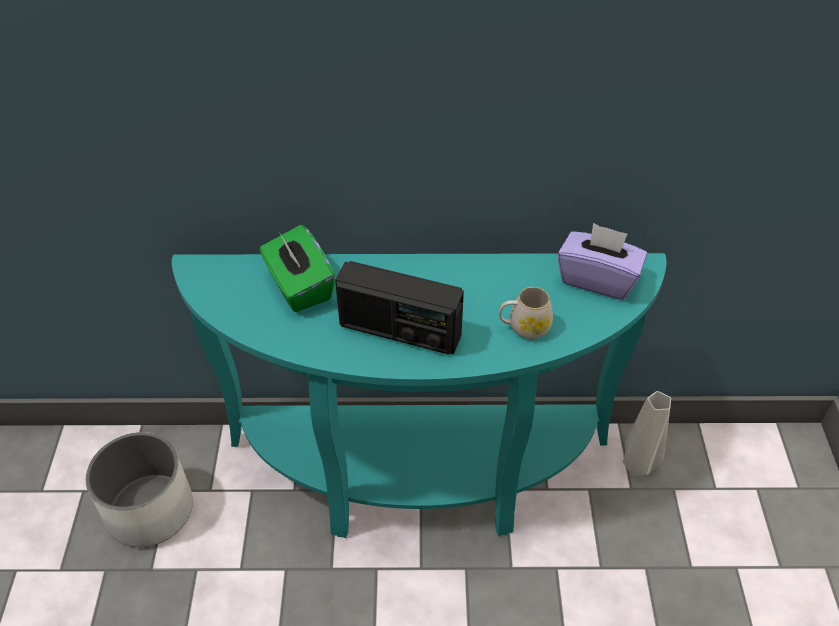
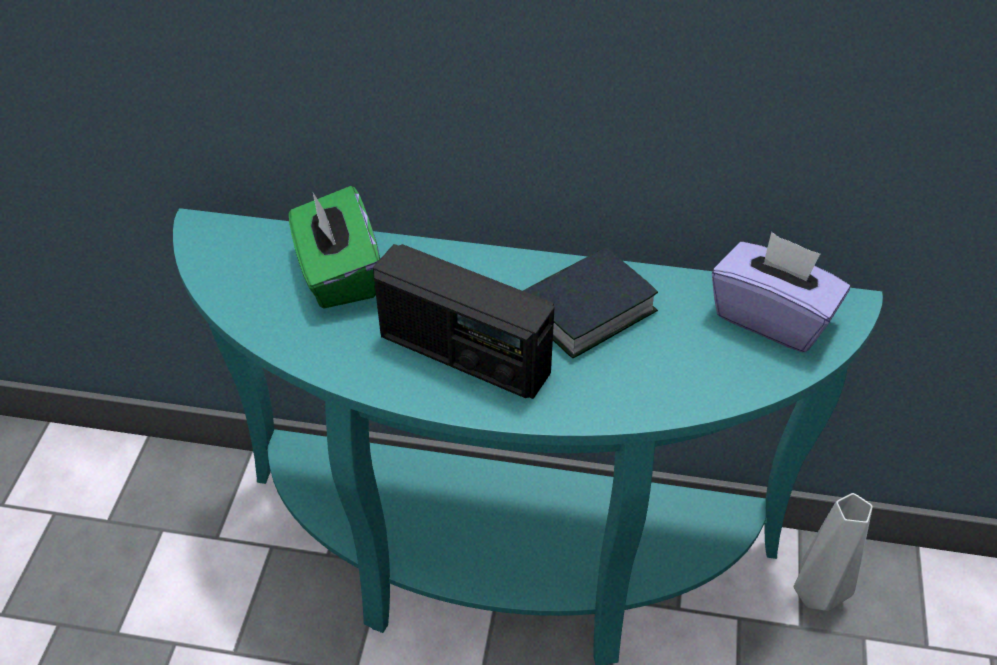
camera: 10 degrees right, 0 degrees up
white planter [86,432,193,547] -> none
white mug [499,287,553,339] -> none
none -> book [523,247,658,358]

